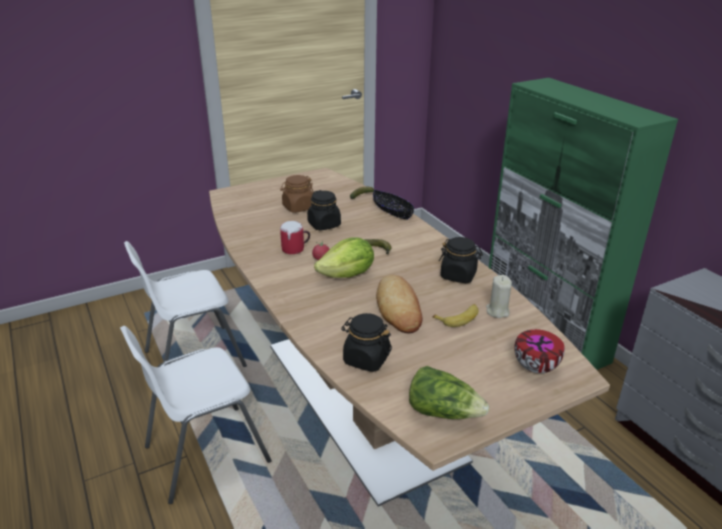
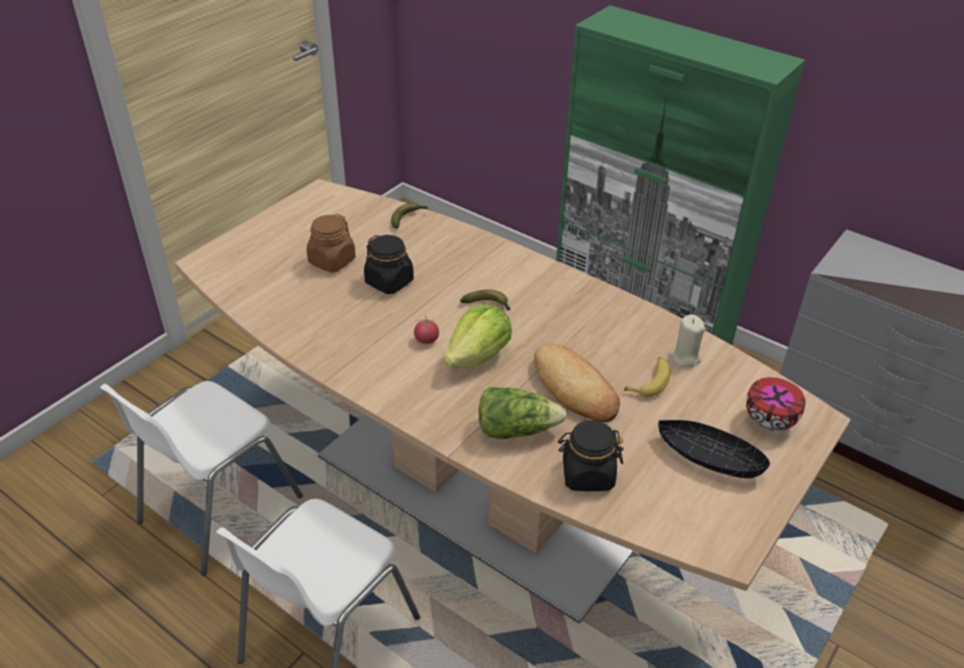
camera: 25 degrees left, 10 degrees up
mug [280,221,310,254] -> none
black bowl [373,189,414,220] -> black bowl moved to [658,420,770,479]
lettuce [409,366,489,419] -> lettuce moved to [478,387,567,439]
black jar [439,237,483,283] -> none

